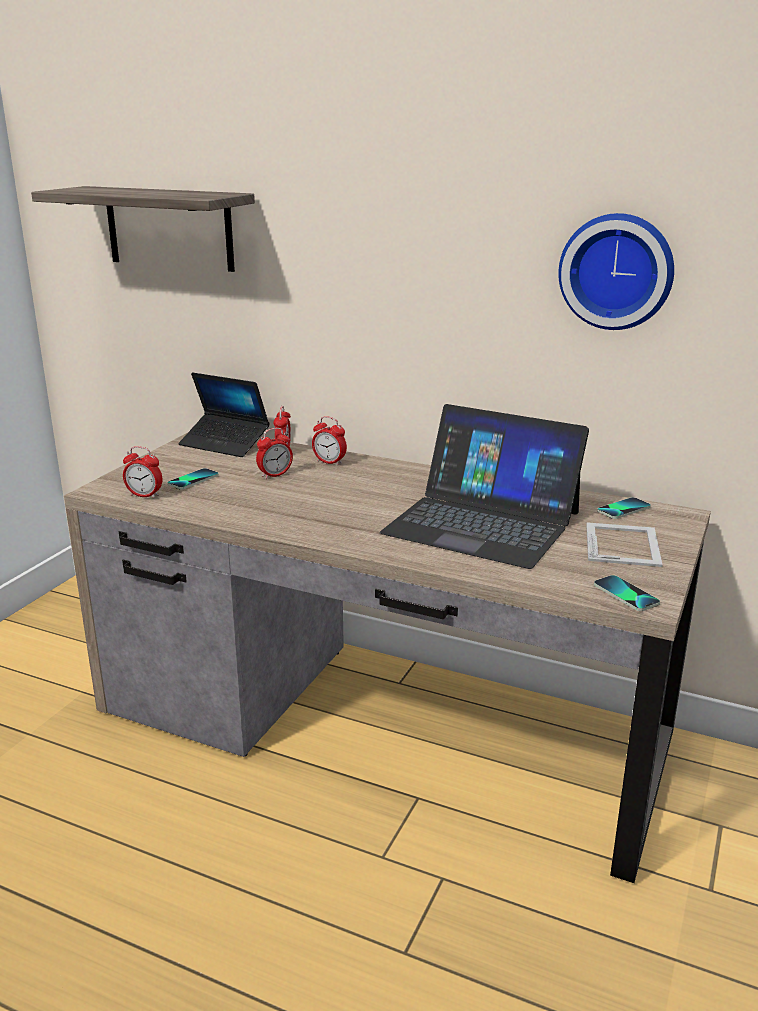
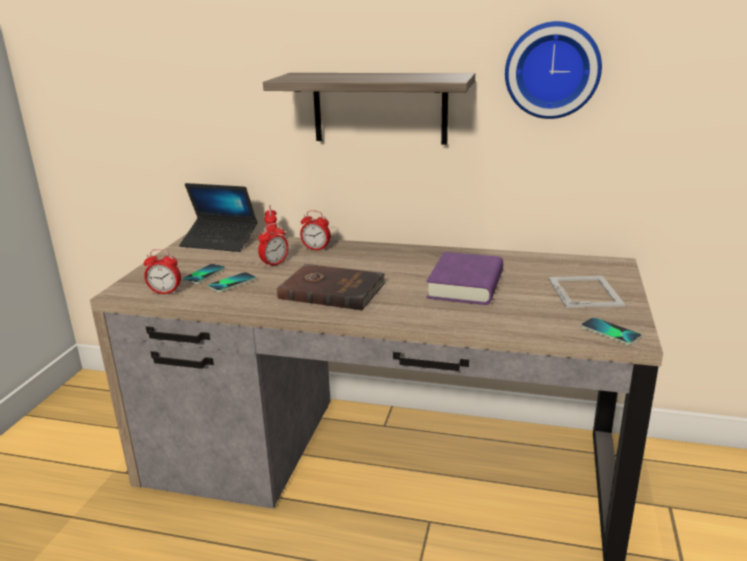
camera: 10 degrees left, 0 degrees up
shelf [31,186,255,272] -> shelf moved to [263,73,475,145]
laptop [380,404,589,569] -> purple book [426,252,503,305]
phone [597,497,651,519] -> phone moved to [208,272,256,292]
none -> brown book [277,264,386,310]

